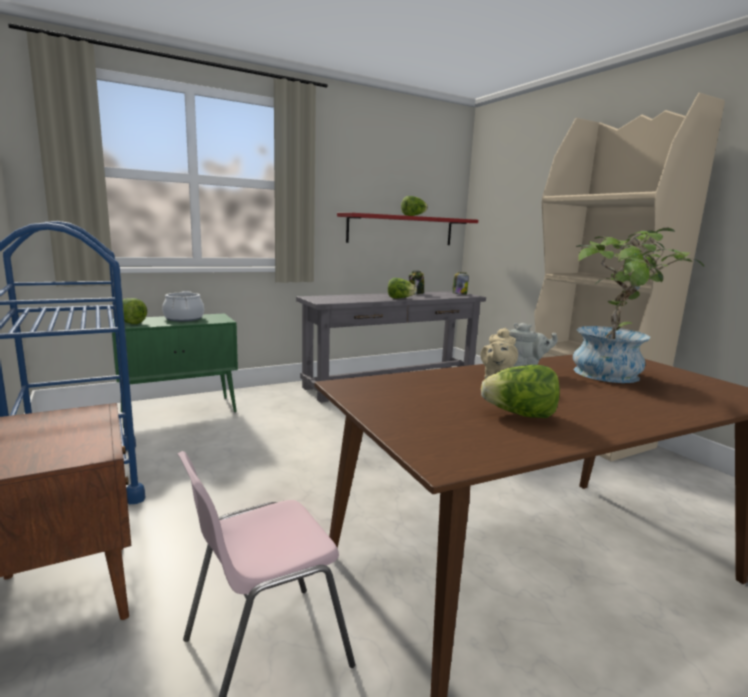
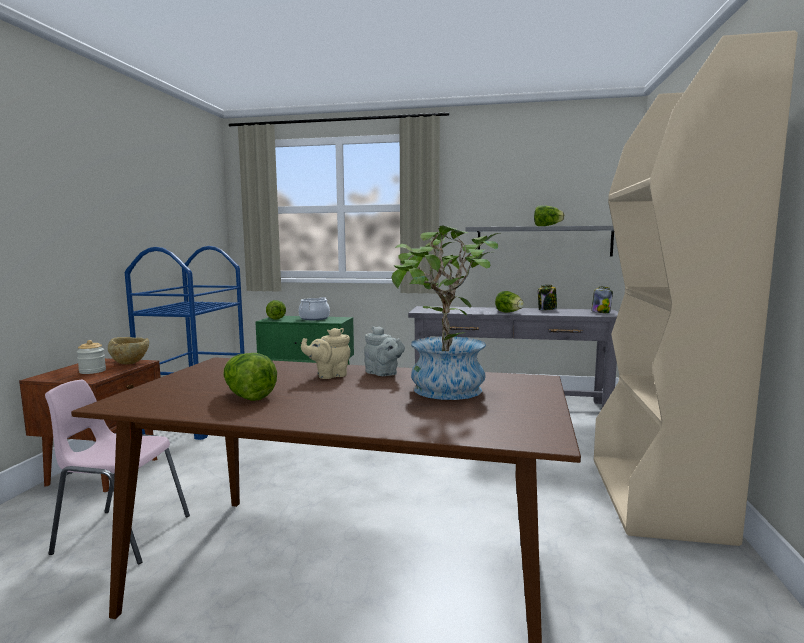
camera: 40 degrees right, 5 degrees down
red shelf [337,213,478,245] -> grey shelf [465,226,614,256]
none -> jar [77,340,106,374]
none -> beige bowl [108,337,149,364]

